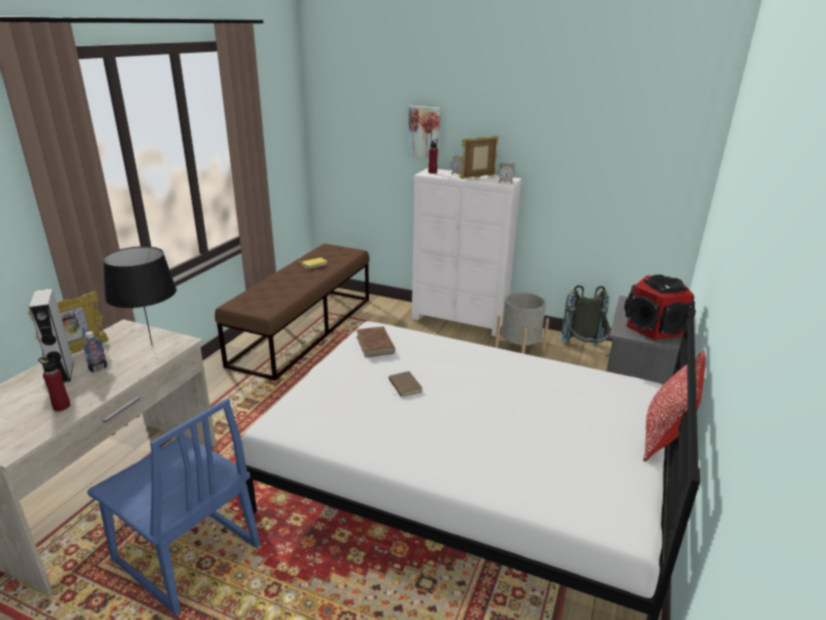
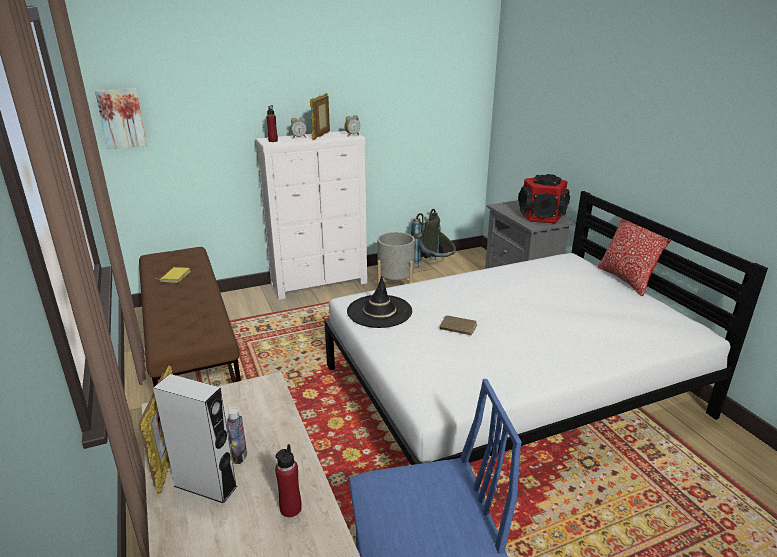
camera: 45 degrees left, 0 degrees up
black table lamp [103,246,177,346] -> none
brown book [356,326,395,358] -> black hat [347,276,412,328]
picture [408,106,441,159] -> picture moved to [95,88,147,149]

